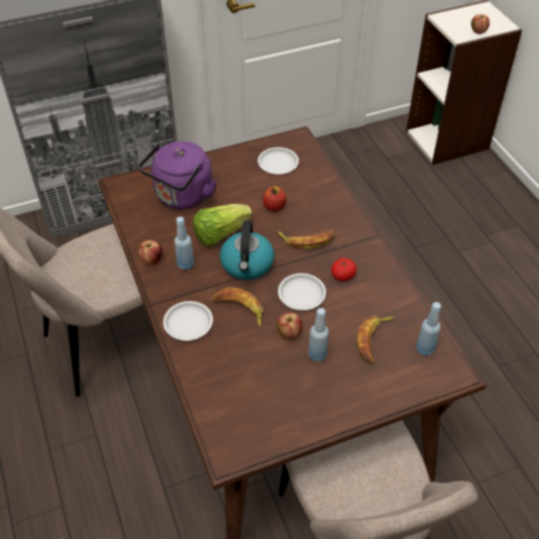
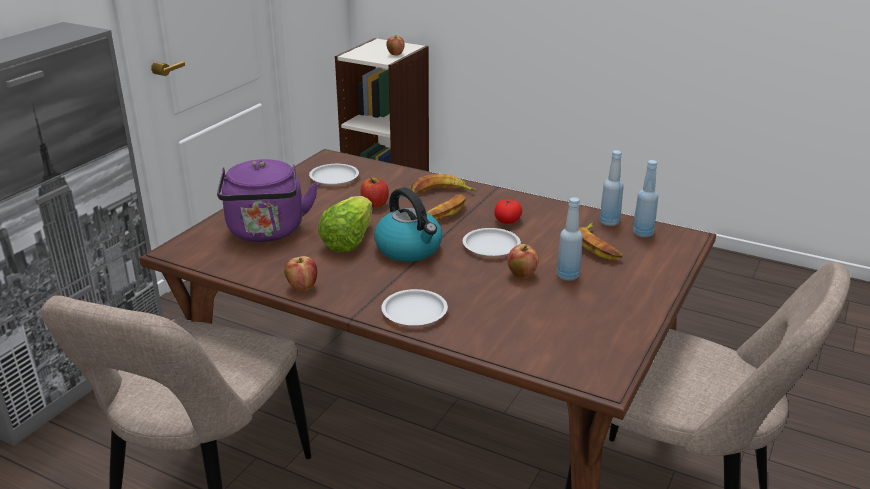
camera: 40 degrees left, 20 degrees down
blue bottle [174,217,194,270] -> blue bottle moved to [599,150,624,226]
banana [211,287,263,327] -> banana moved to [410,174,476,194]

